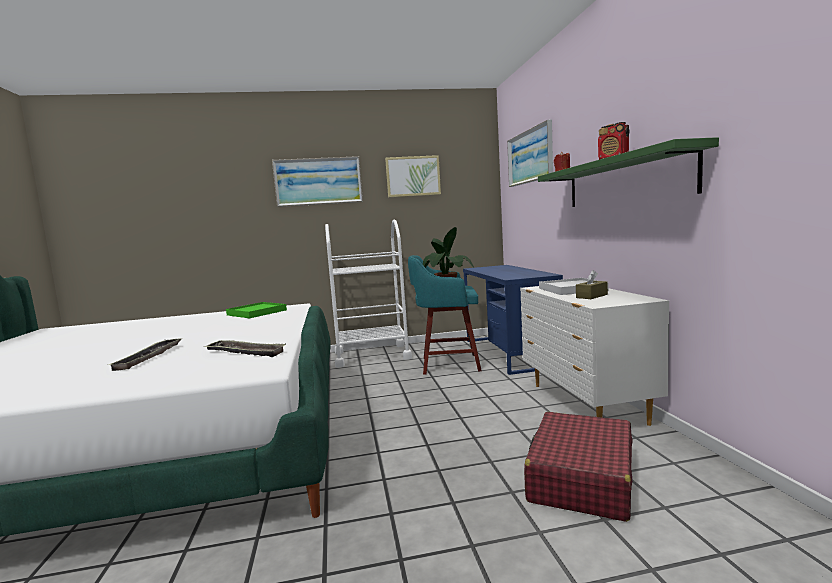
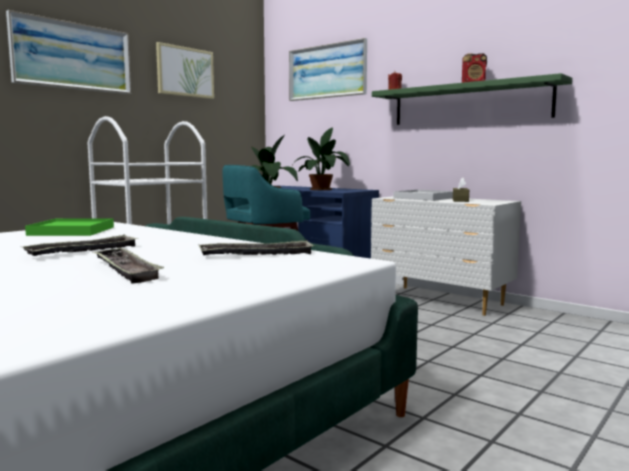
camera: 40 degrees left, 0 degrees up
red suitcase [524,412,633,522] -> none
none -> tray [22,235,138,256]
none -> potted plant [293,128,350,190]

